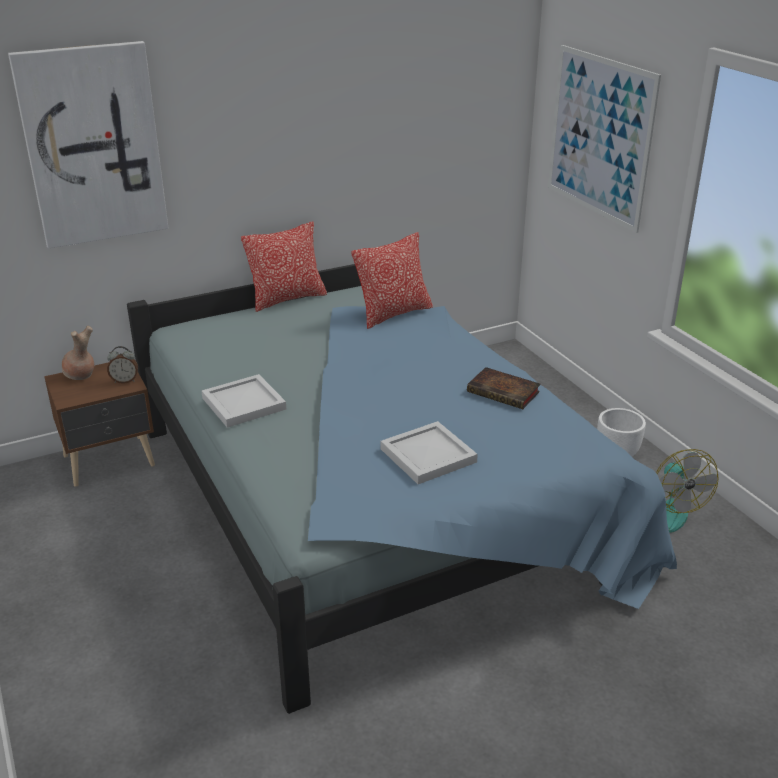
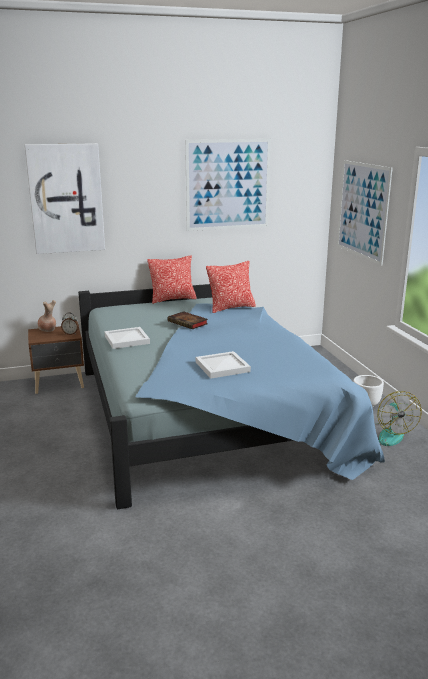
camera: 10 degrees right, 10 degrees down
book [467,367,541,409] -> book moved to [168,311,208,329]
none -> picture [185,139,271,231]

